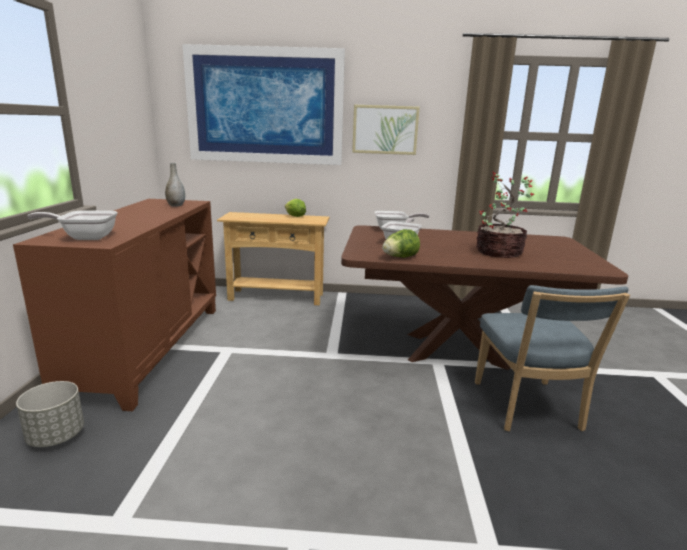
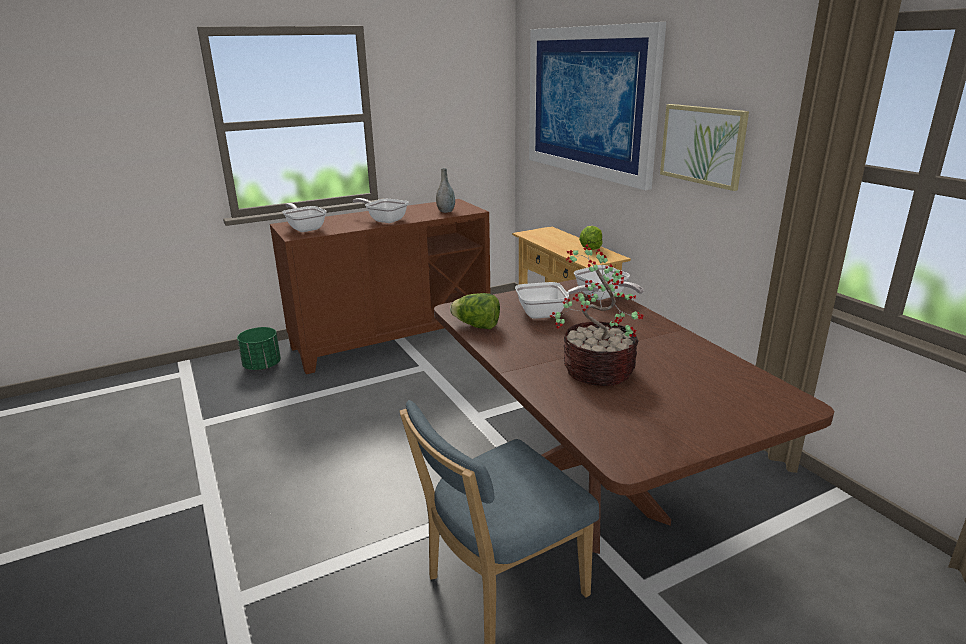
camera: 60 degrees right, 5 degrees up
grey planter [16,381,84,447] -> green planter [237,327,281,370]
none -> frying pan [353,198,409,223]

